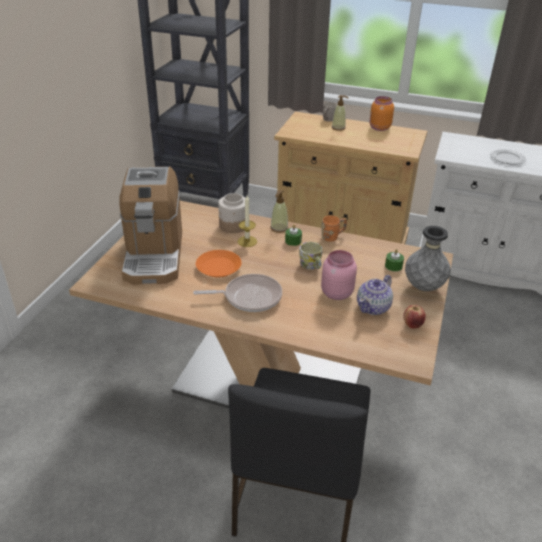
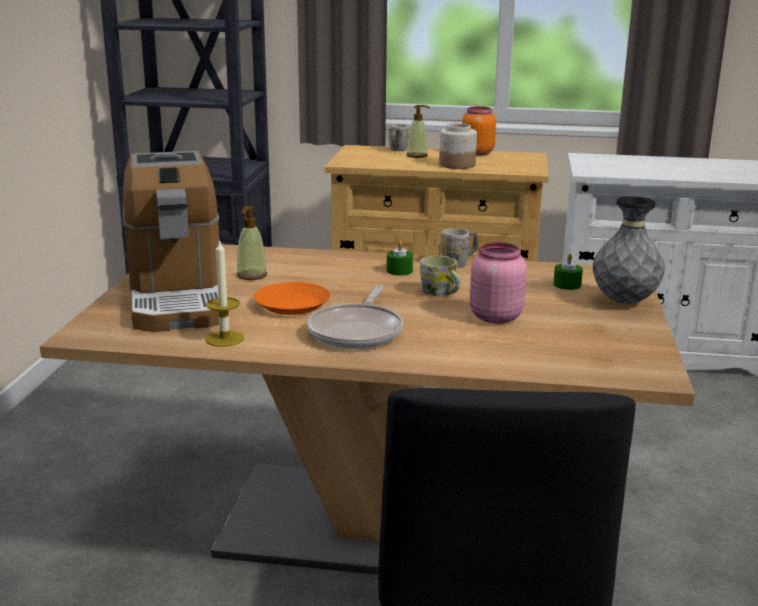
camera: 10 degrees left, 15 degrees down
frying pan [193,274,282,312] -> frying pan turned 120 degrees clockwise [307,285,403,349]
jar [218,193,245,233] -> jar moved to [439,123,477,169]
candle [238,195,257,247] -> candle moved to [205,239,244,347]
soap dispenser [270,190,288,233] -> soap dispenser moved to [236,206,267,280]
orange mug [321,215,347,242] -> grey mug [440,228,479,268]
teapot [357,275,393,315] -> none
apple [403,305,426,329] -> none
plate [491,149,526,165] -> none

